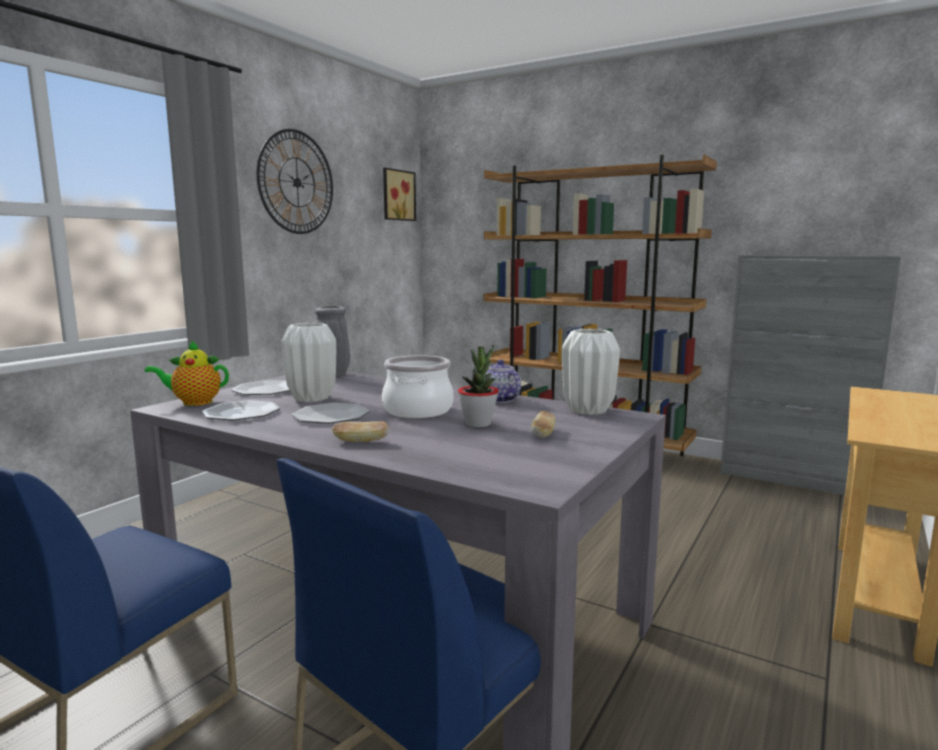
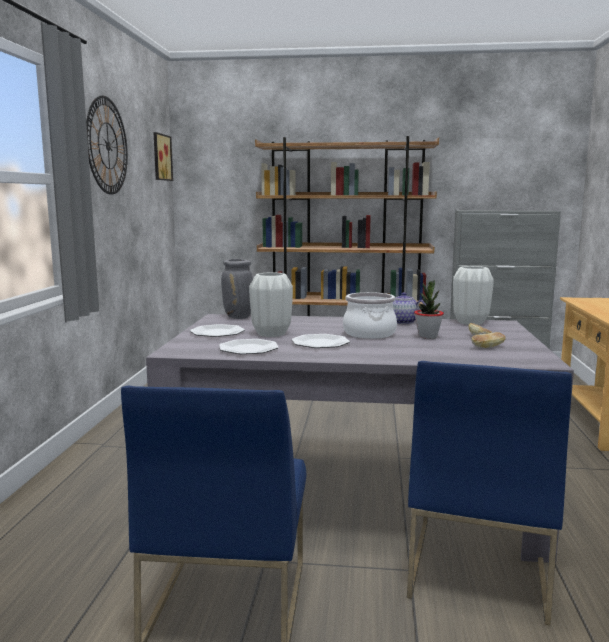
camera: 25 degrees left, 0 degrees up
teapot [145,340,229,406] -> none
bread [332,421,390,442] -> bread moved to [471,332,506,348]

